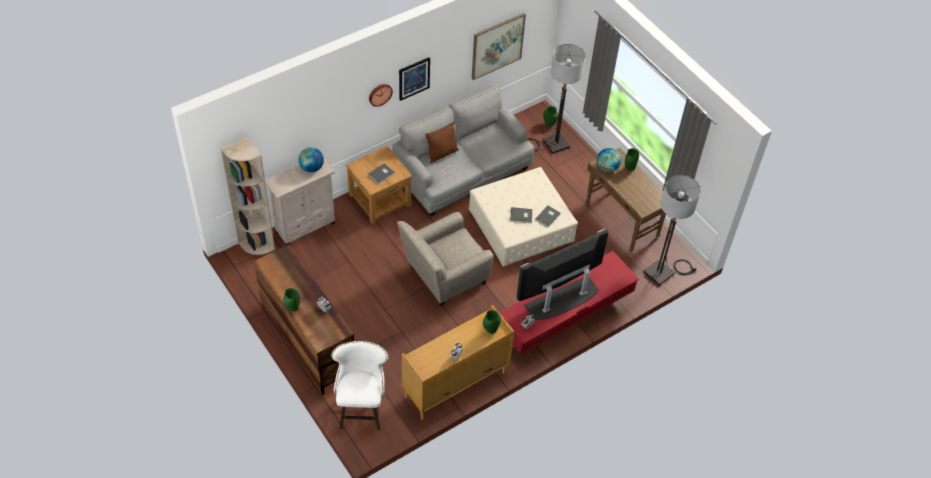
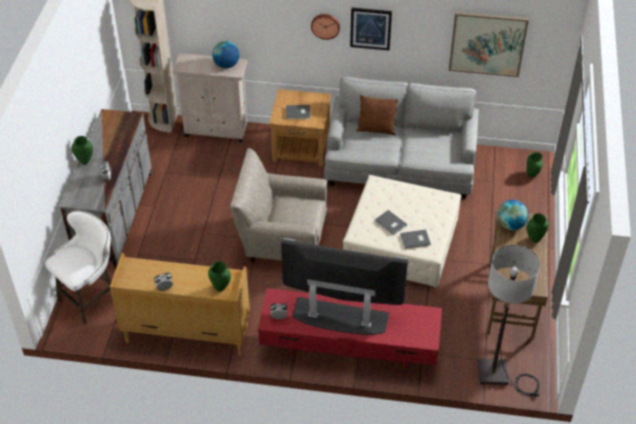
camera: 45 degrees right, 5 degrees down
brown cabinet [253,244,354,395] -> grey cabinet [60,109,152,270]
floor lamp [527,44,586,154] -> none

